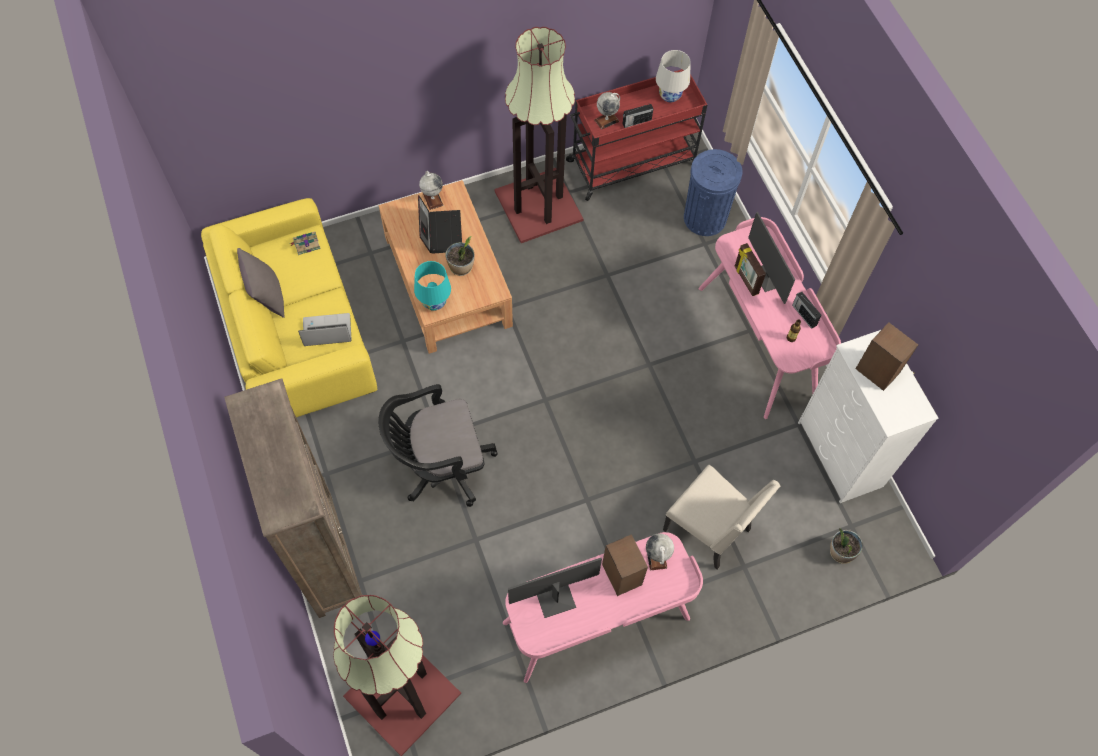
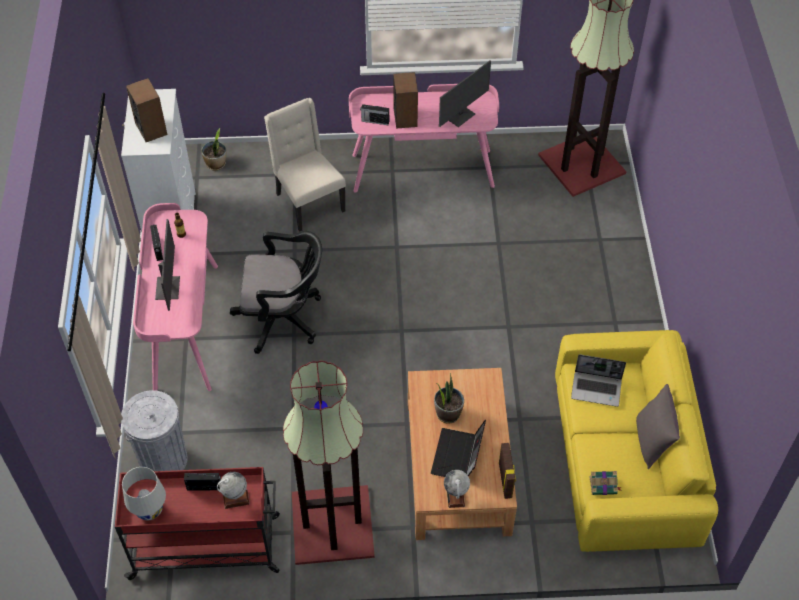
camera: 160 degrees left, 10 degrees down
brown bookcase [224,378,362,618] -> none
black office chair [378,384,498,507] -> black office chair moved to [230,231,322,354]
turquoise table lamp [414,261,451,311] -> none
monitor [508,558,602,618] -> monitor turned 45 degrees counterclockwise [439,61,491,127]
globe [646,533,674,570] -> radio [360,104,389,125]
blue trash can [684,149,742,236] -> grey trash can [121,390,188,471]
picture frame [735,243,766,296] -> picture frame moved to [499,443,516,499]

